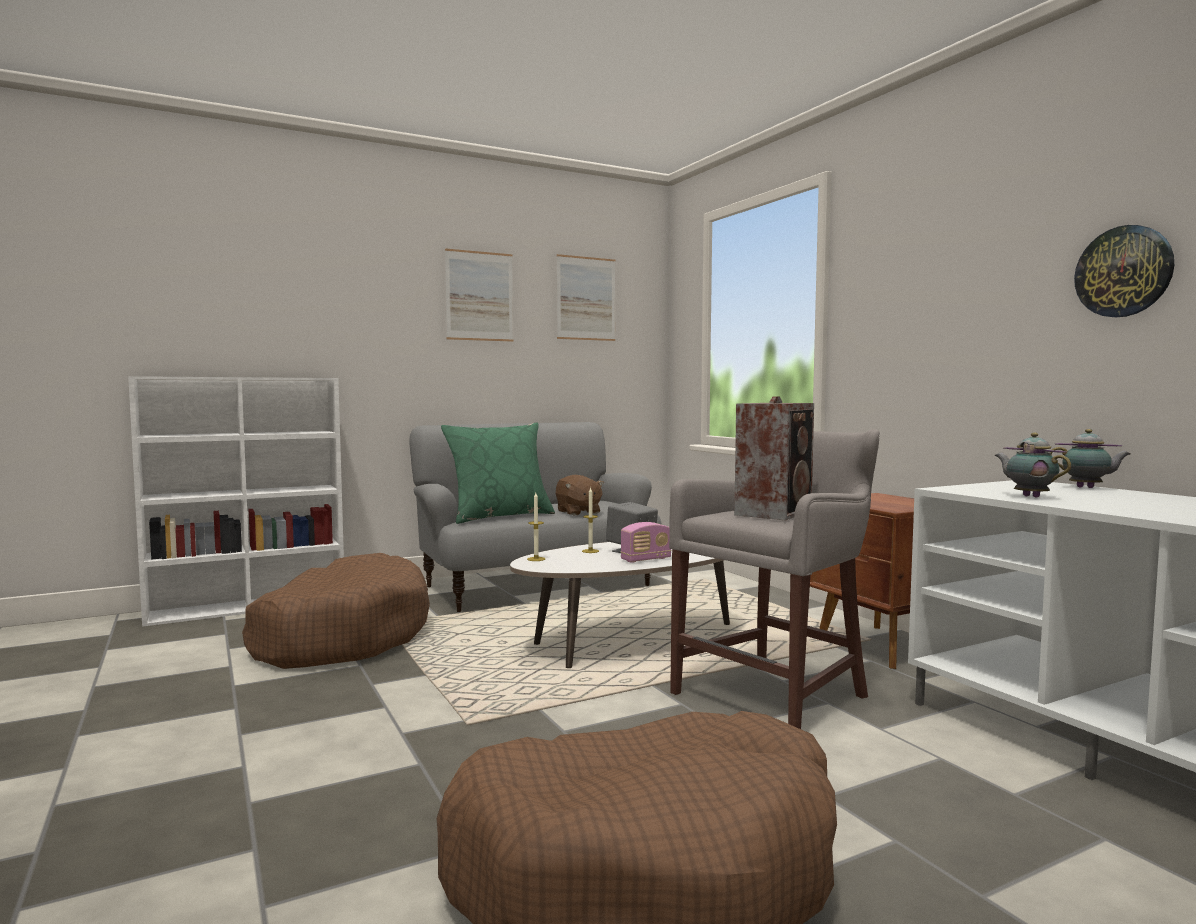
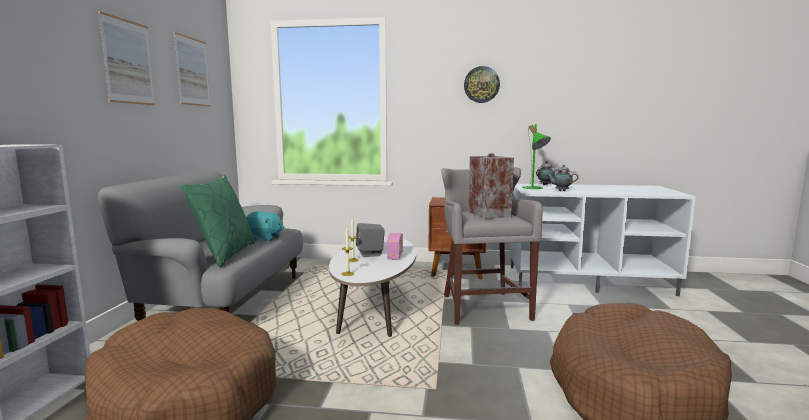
camera: 55 degrees left, 5 degrees up
brown plush toy [555,475,604,515] -> turquoise plush toy [246,211,284,241]
wall clock [1074,225,1174,317] -> wall clock moved to [464,66,500,103]
none -> green table lamp [522,124,551,189]

